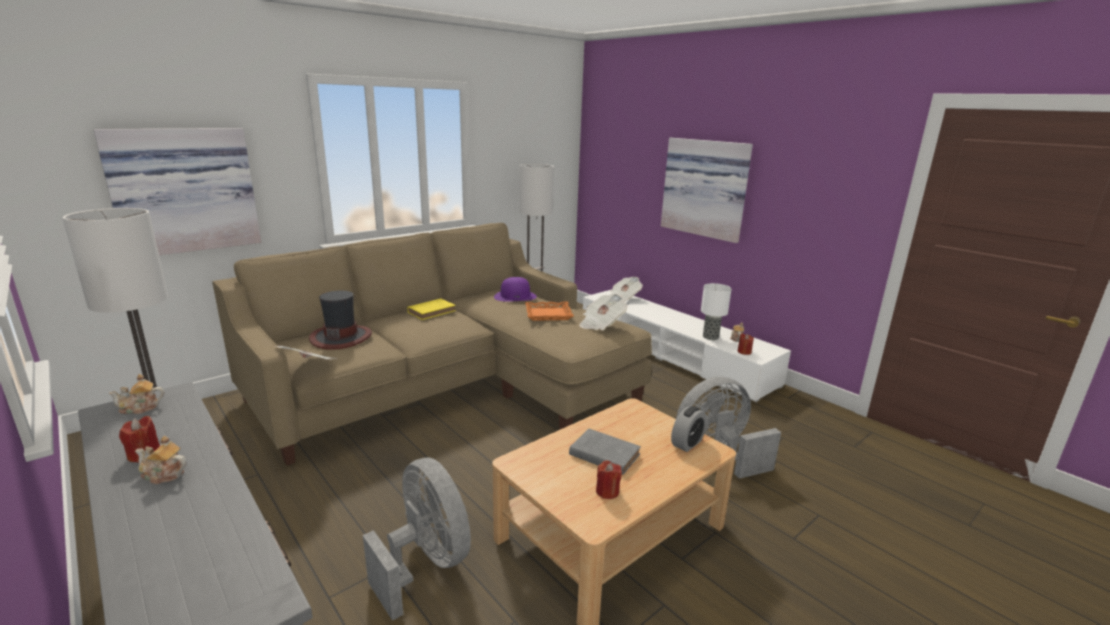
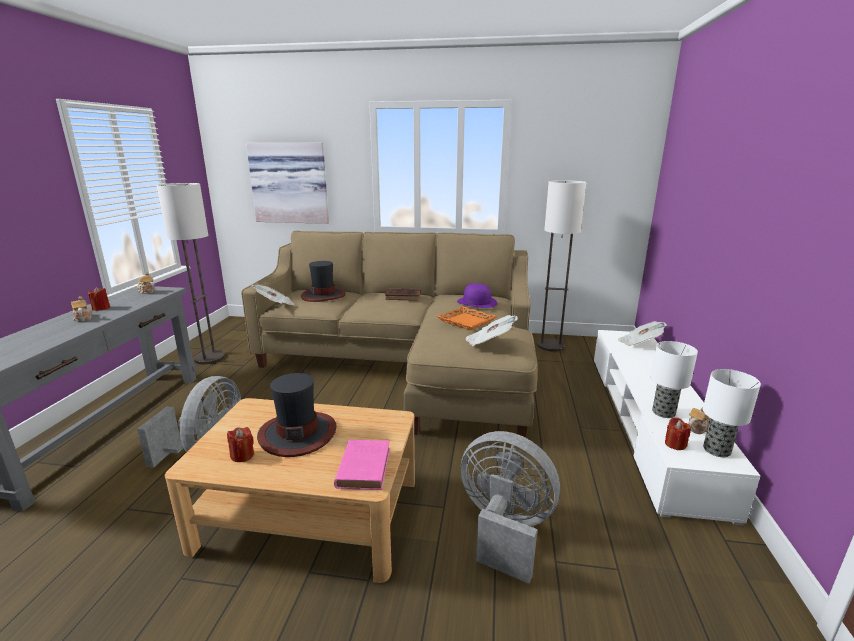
camera: 50 degrees right, 0 degrees up
yellow book [407,299,456,320] -> brown book [385,288,421,301]
grey book [569,429,641,475] -> hat [257,373,337,457]
picture [661,138,753,243] -> none
alarm clock [671,406,707,452] -> pink book [334,439,390,490]
none -> table lamp [703,369,761,457]

